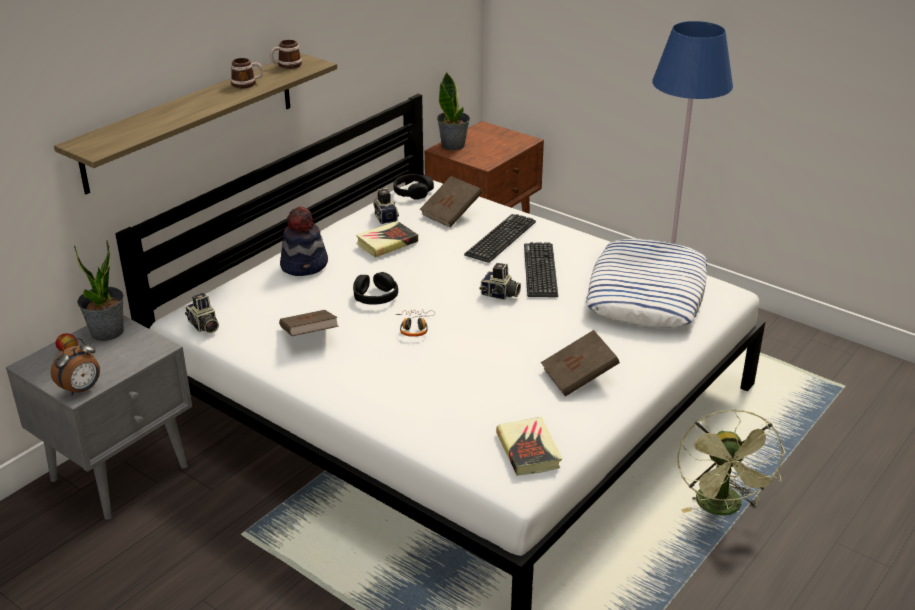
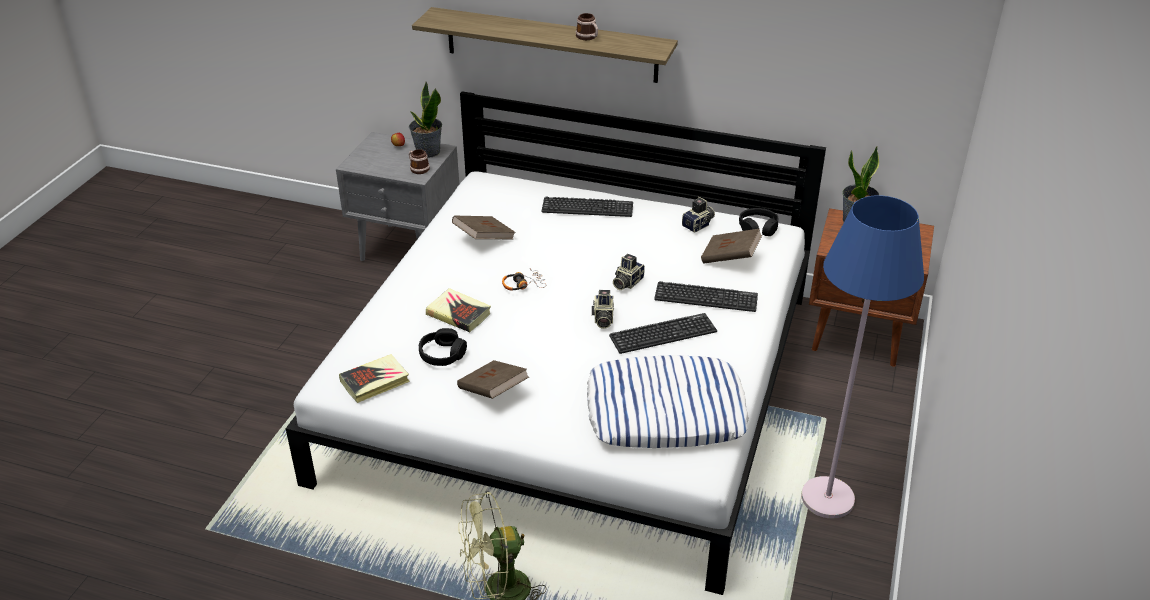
camera: 70 degrees right, 5 degrees up
alarm clock [51,338,100,396] -> none
camera [185,293,219,333] -> camera moved to [613,254,645,290]
mug [270,40,302,69] -> mug moved to [409,149,430,174]
hat [280,206,328,276] -> keyboard [541,197,633,217]
black headphones [353,272,398,305] -> black headphones moved to [419,328,467,366]
book [356,221,418,258] -> book moved to [426,288,491,332]

